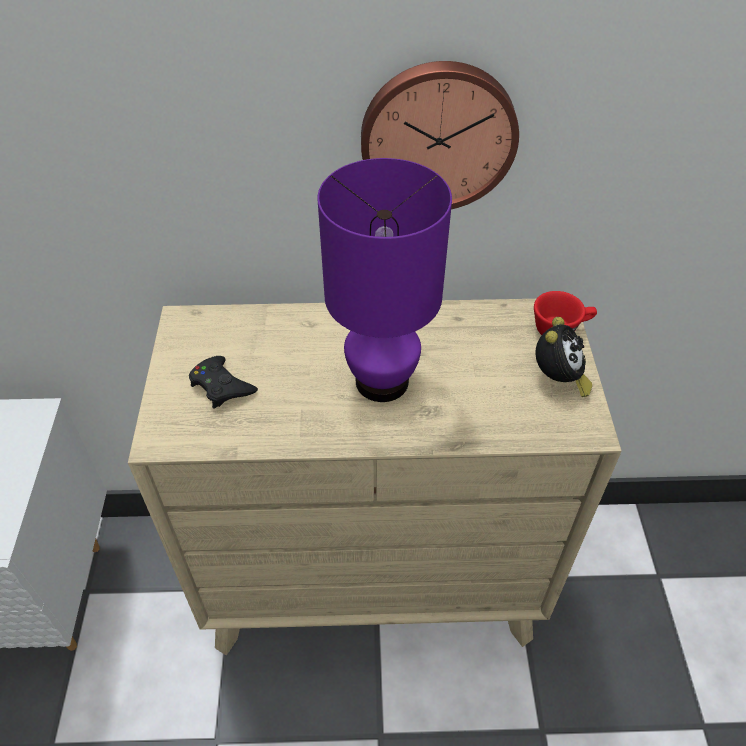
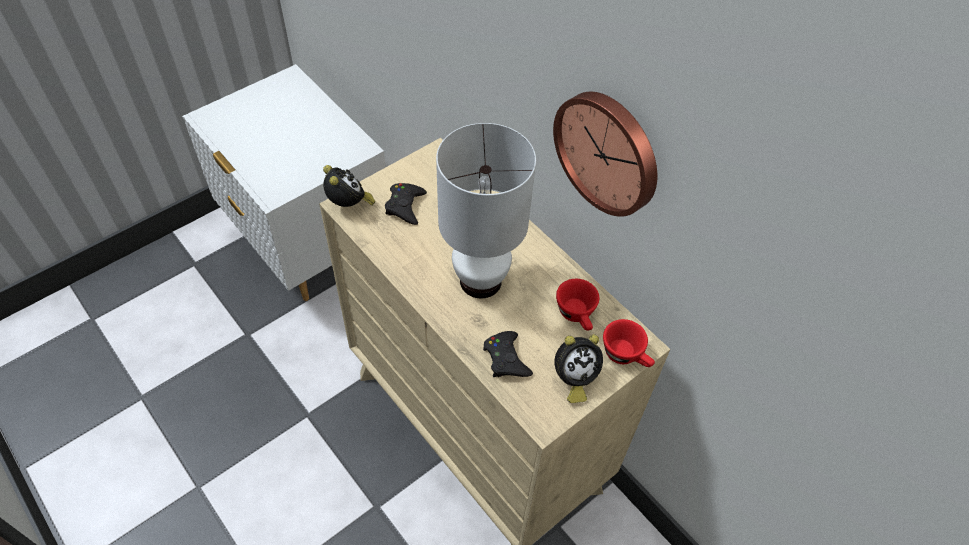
camera: 50 degrees right, 5 degrees up
purple table lamp [317,158,452,402] -> white table lamp [436,123,536,299]
none -> alarm clock [323,165,376,207]
none -> black game controller [483,331,533,377]
none -> red cup [556,279,599,331]

